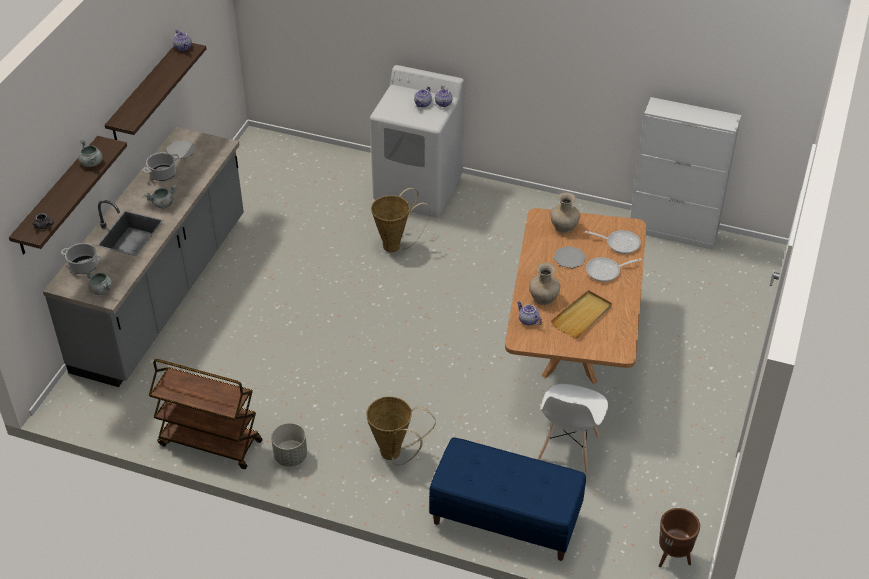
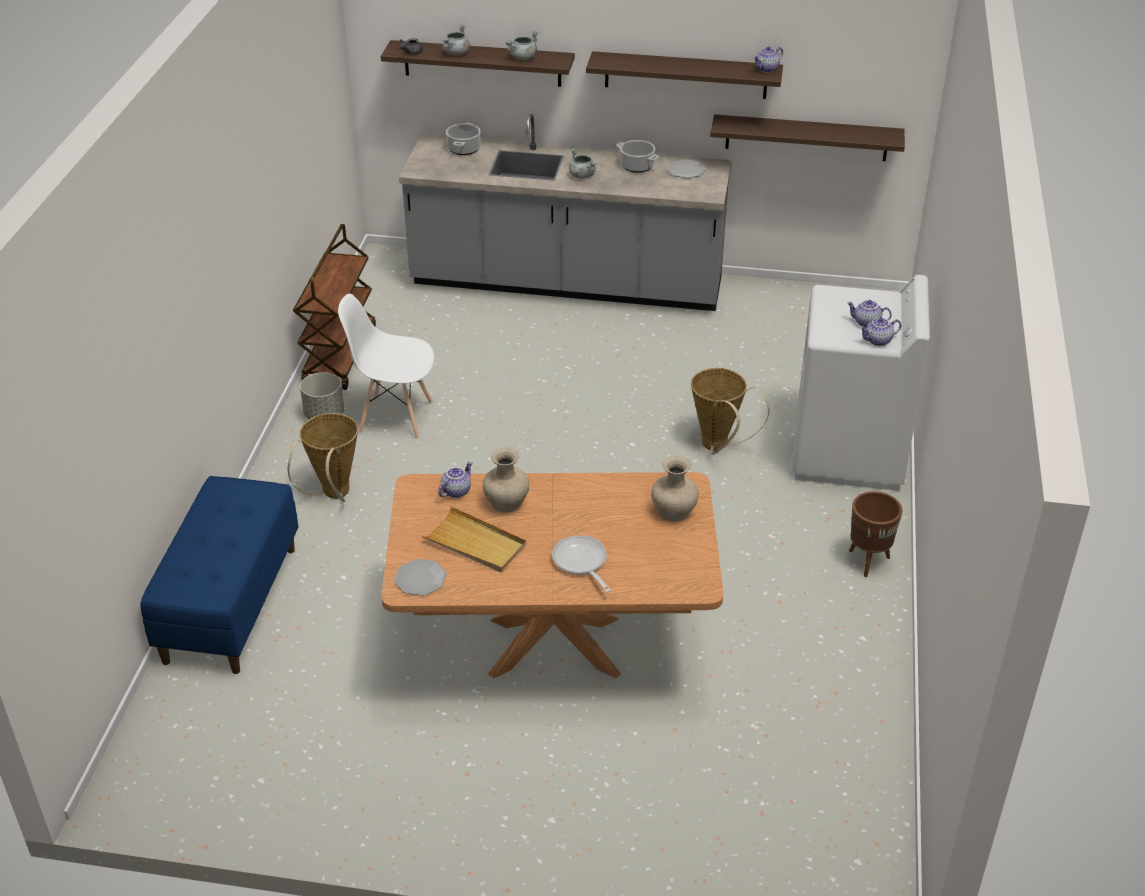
camera: 80 degrees right, 5 degrees down
grey cooking pot [84,270,112,295] -> grey cooking pot moved to [442,25,470,55]
white chair [538,384,608,473] -> white chair moved to [338,294,434,439]
plate [554,246,586,268] -> plate moved to [394,559,447,596]
frying pan [585,230,641,254] -> none
white cabinet [630,97,741,250] -> none
brown planter [659,508,700,567] -> brown planter moved to [849,491,902,577]
none -> shelf [710,114,905,161]

